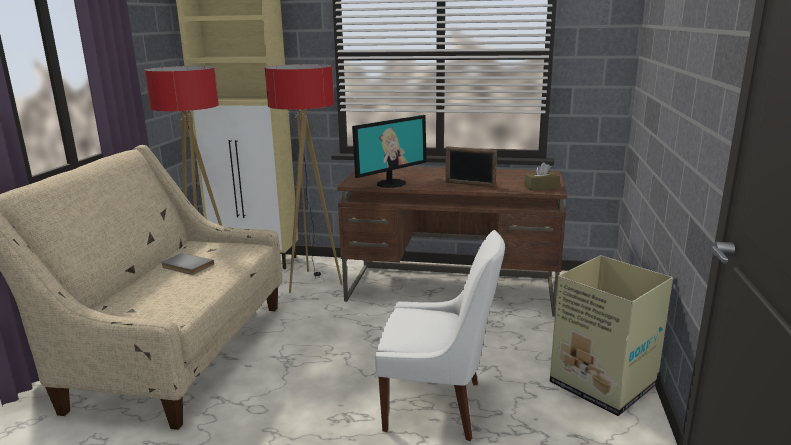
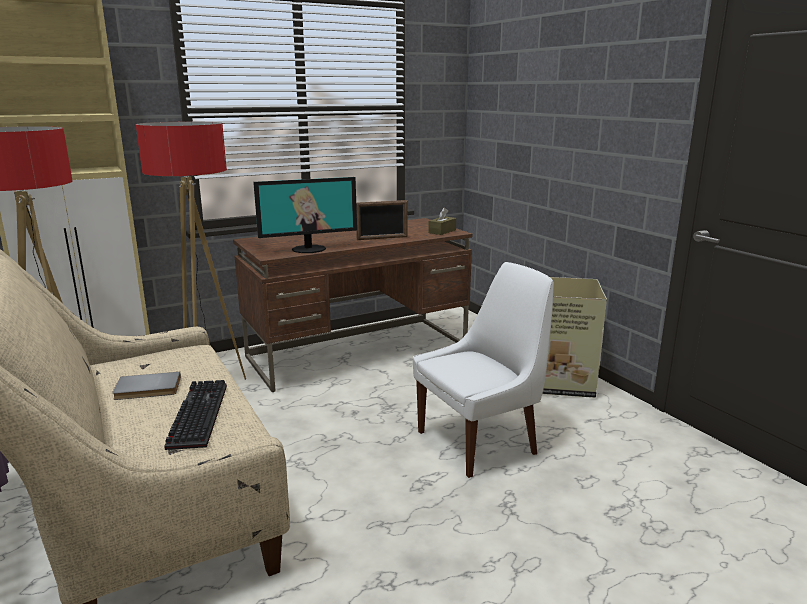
camera: 40 degrees left, 0 degrees up
monitor [352,115,427,188] -> monitor turned 60 degrees clockwise [253,177,357,253]
none -> keyboard [164,380,227,450]

